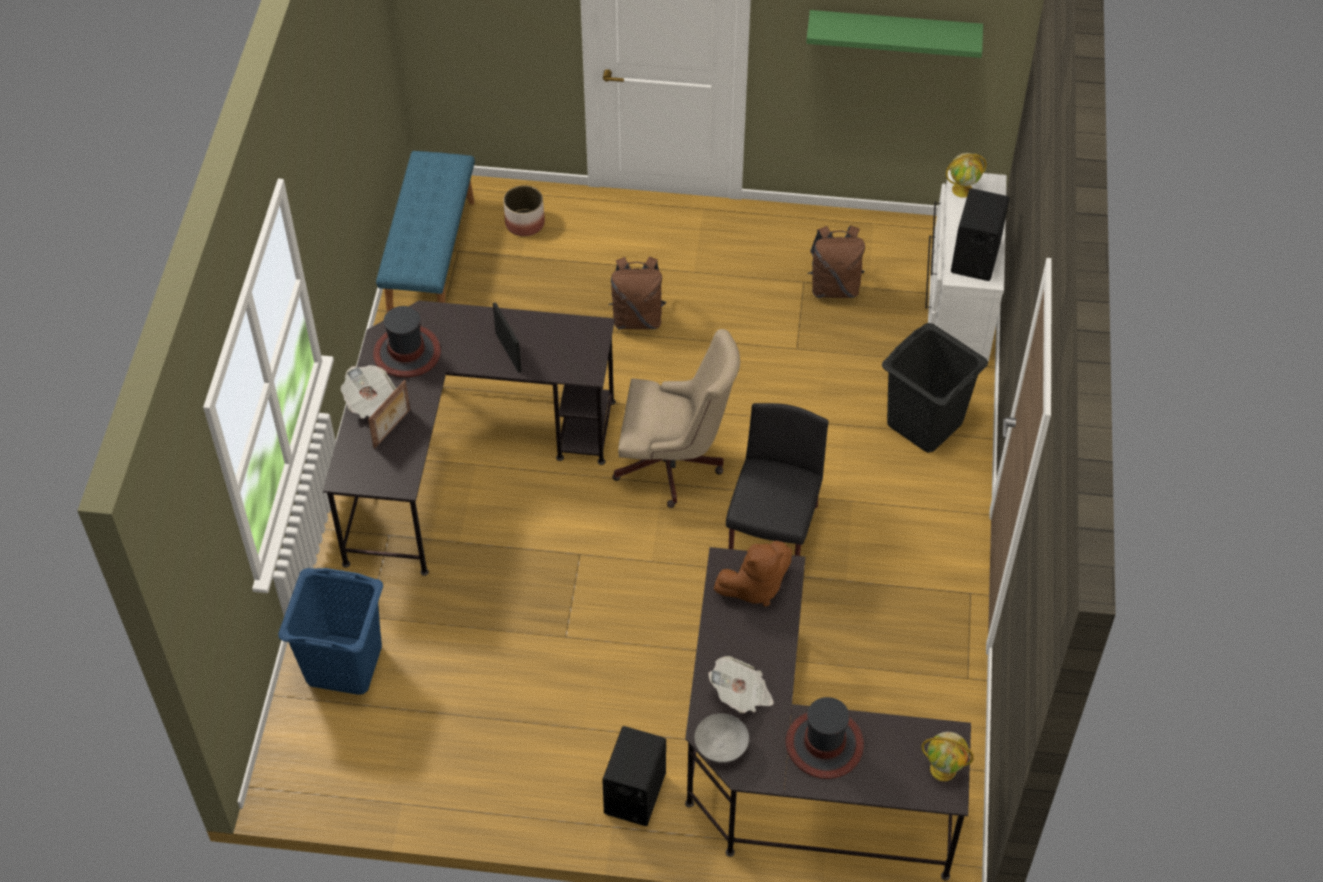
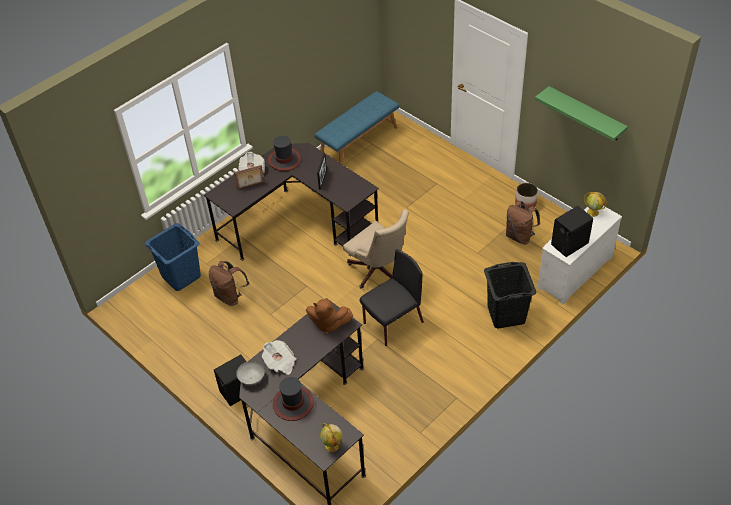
camera: 40 degrees right, 5 degrees down
planter [503,185,545,236] -> planter moved to [515,183,538,210]
brown backpack [609,256,666,330] -> brown backpack moved to [209,261,249,306]

